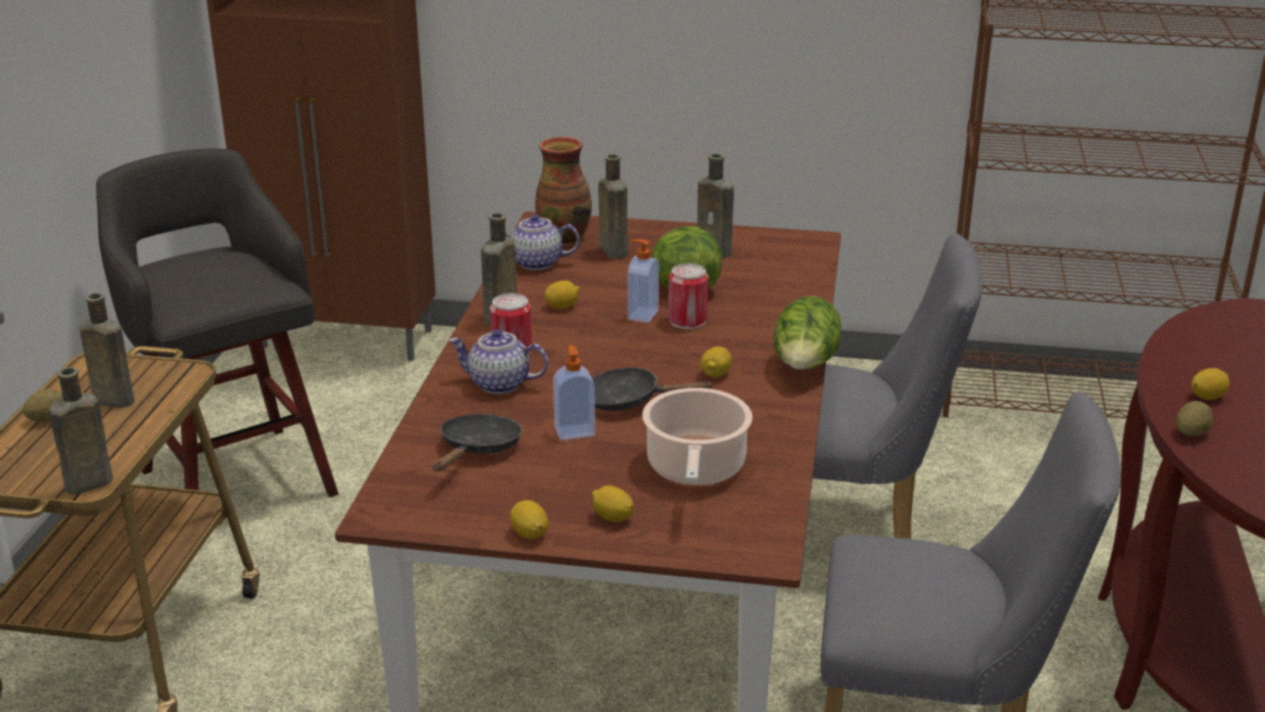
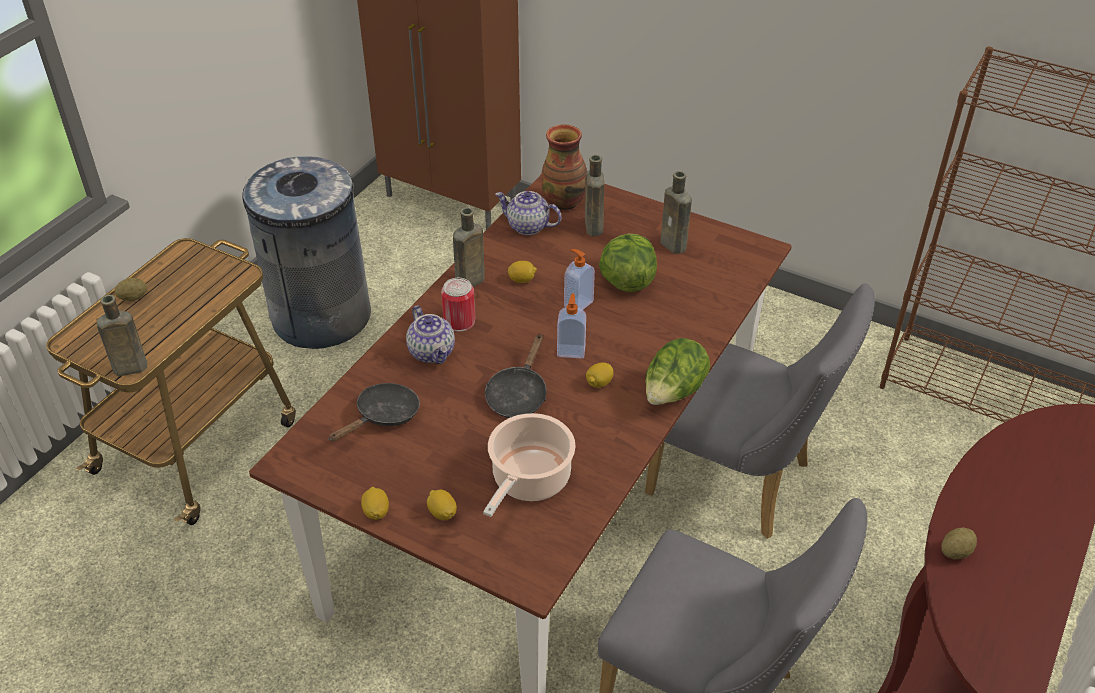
camera: 20 degrees right, 15 degrees up
brown bottle [80,293,135,408] -> none
grey stool [96,149,338,497] -> grey trash can [242,156,371,349]
teapot [448,329,548,394] -> teapot turned 150 degrees counterclockwise [406,305,455,364]
soap dispenser [553,345,595,440] -> soap dispenser moved to [557,293,586,359]
black frying pan [592,367,714,411] -> black frying pan turned 105 degrees counterclockwise [485,333,547,418]
can [668,263,708,329] -> none
lemon [1191,368,1229,400] -> none

